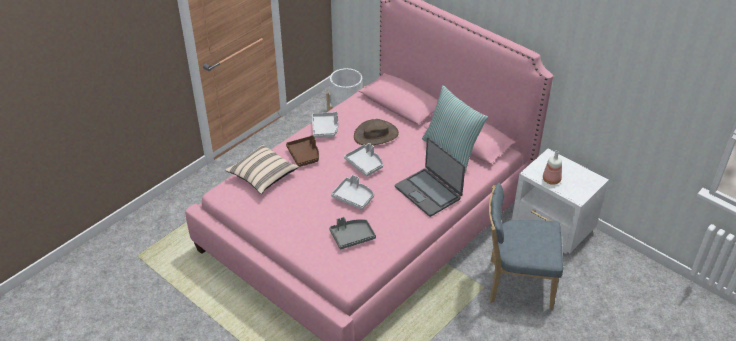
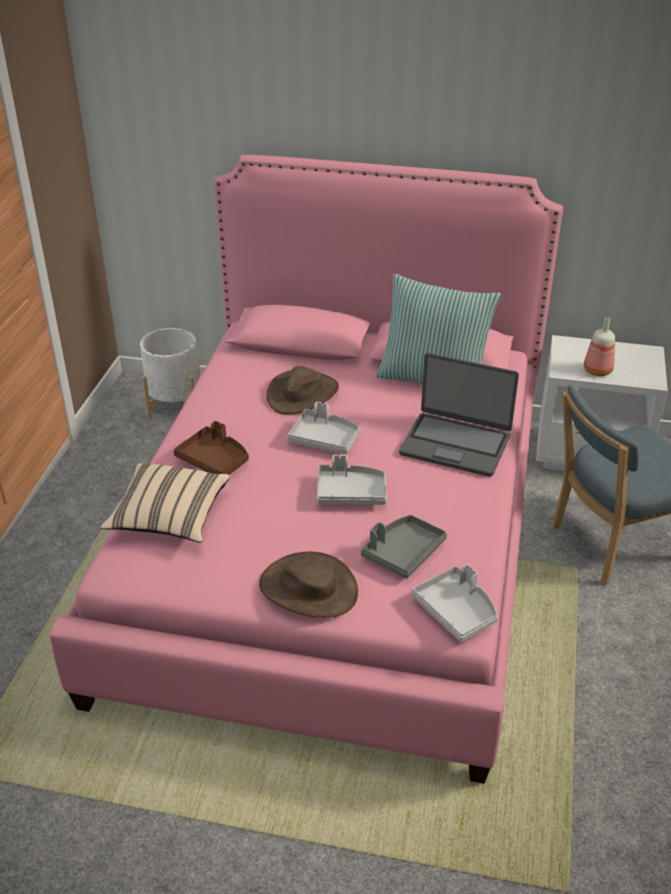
camera: 30 degrees left, 5 degrees down
grey tray [312,111,338,138] -> grey tray moved to [411,564,498,642]
none -> brown hat [259,552,358,618]

